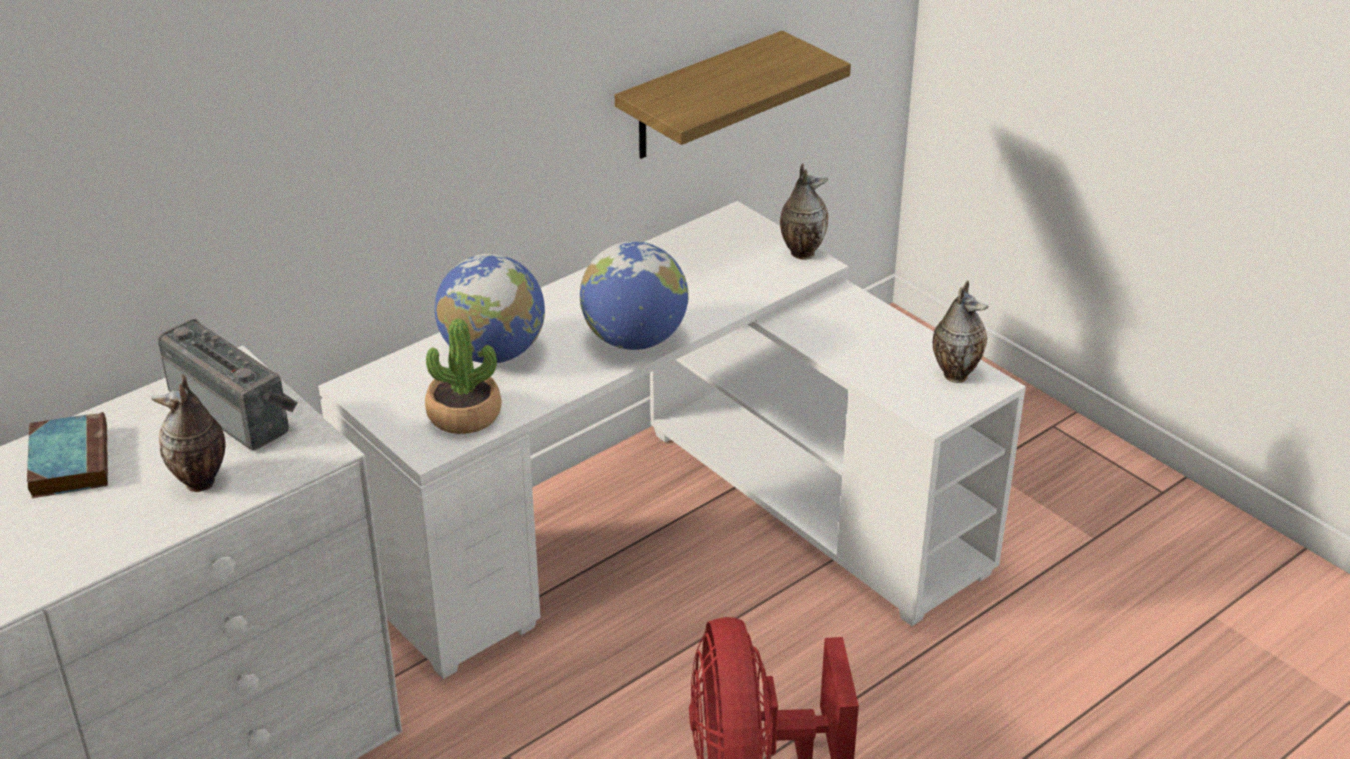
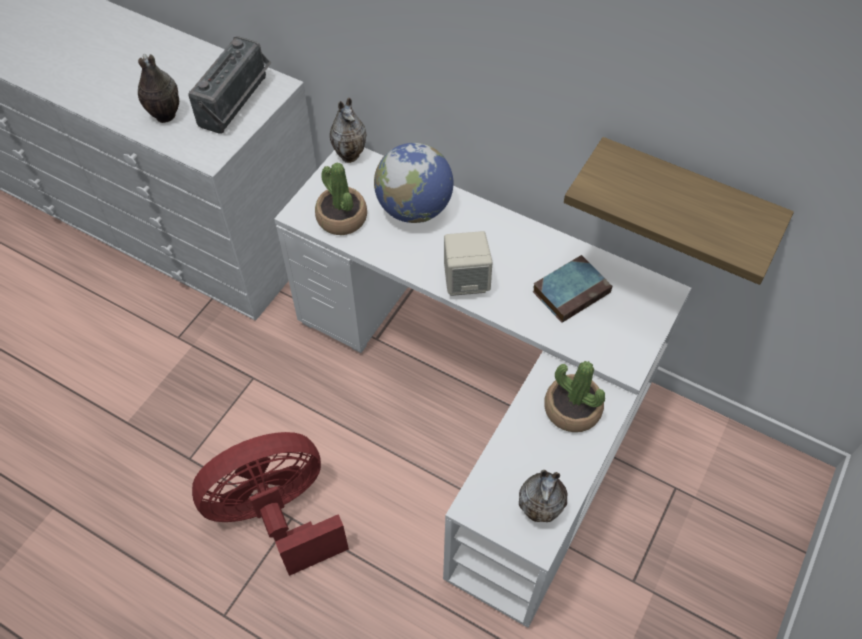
camera: 70 degrees right, 20 degrees up
book [27,412,108,498] -> book moved to [532,255,612,323]
globe [580,241,689,350] -> beige speaker [444,231,493,296]
vase [780,163,828,260] -> vase moved to [330,98,367,163]
none -> potted plant [544,361,605,432]

